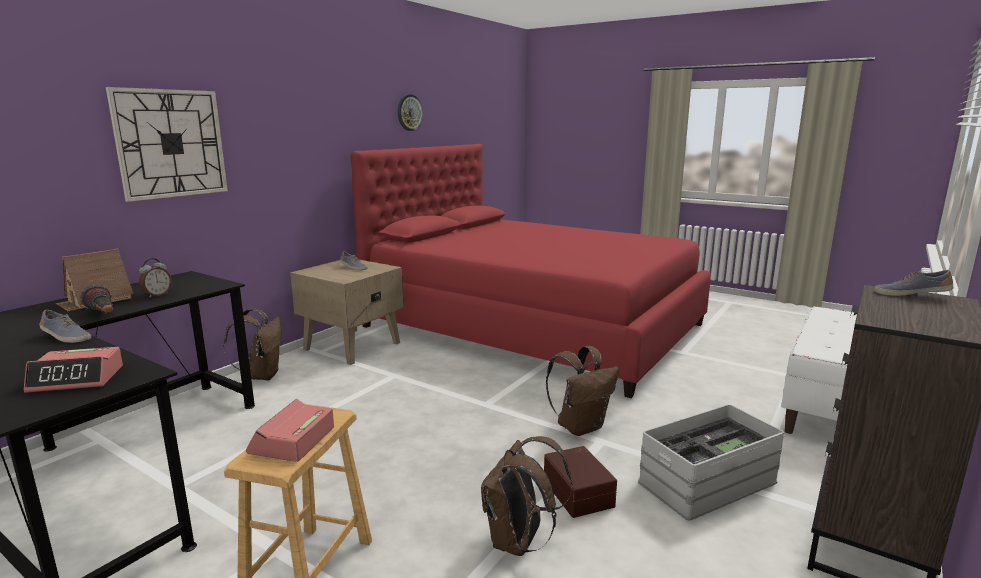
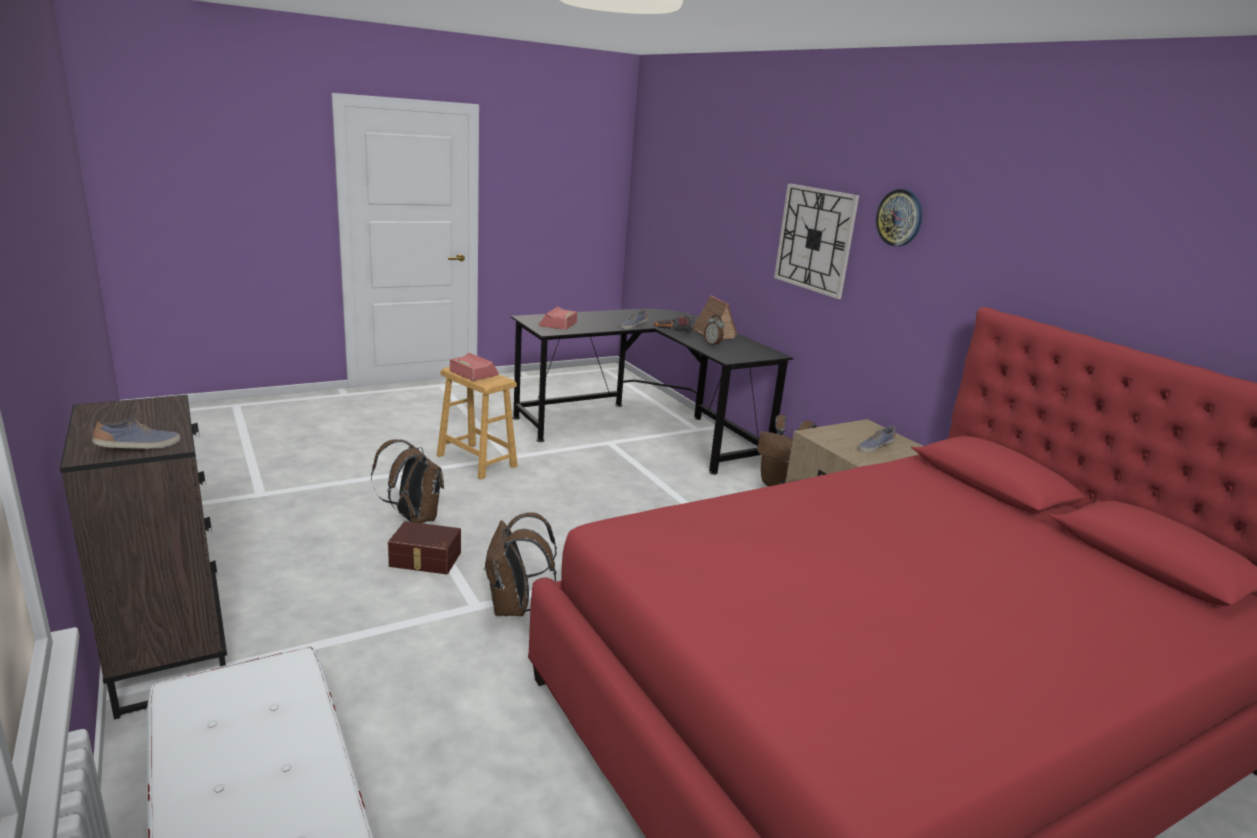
camera: 115 degrees right, 5 degrees up
wall clock [398,94,423,131] -> wall clock moved to [876,189,922,246]
grey storage box [638,405,784,521] -> none

